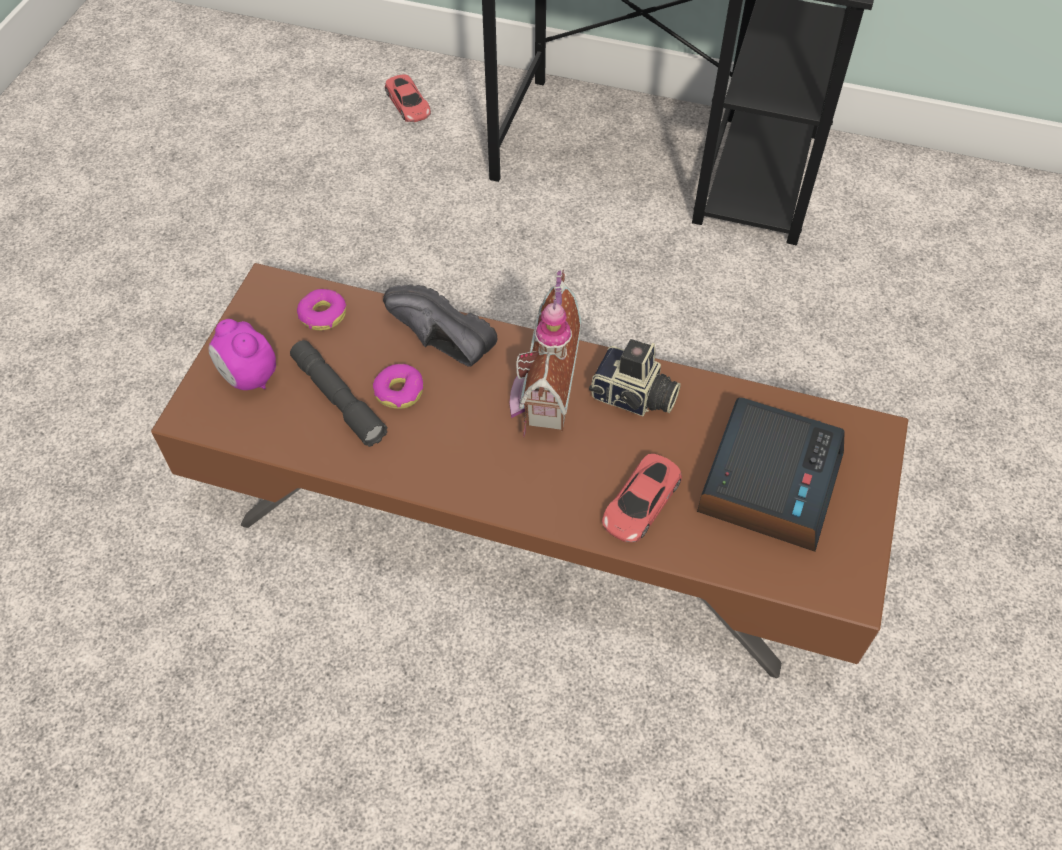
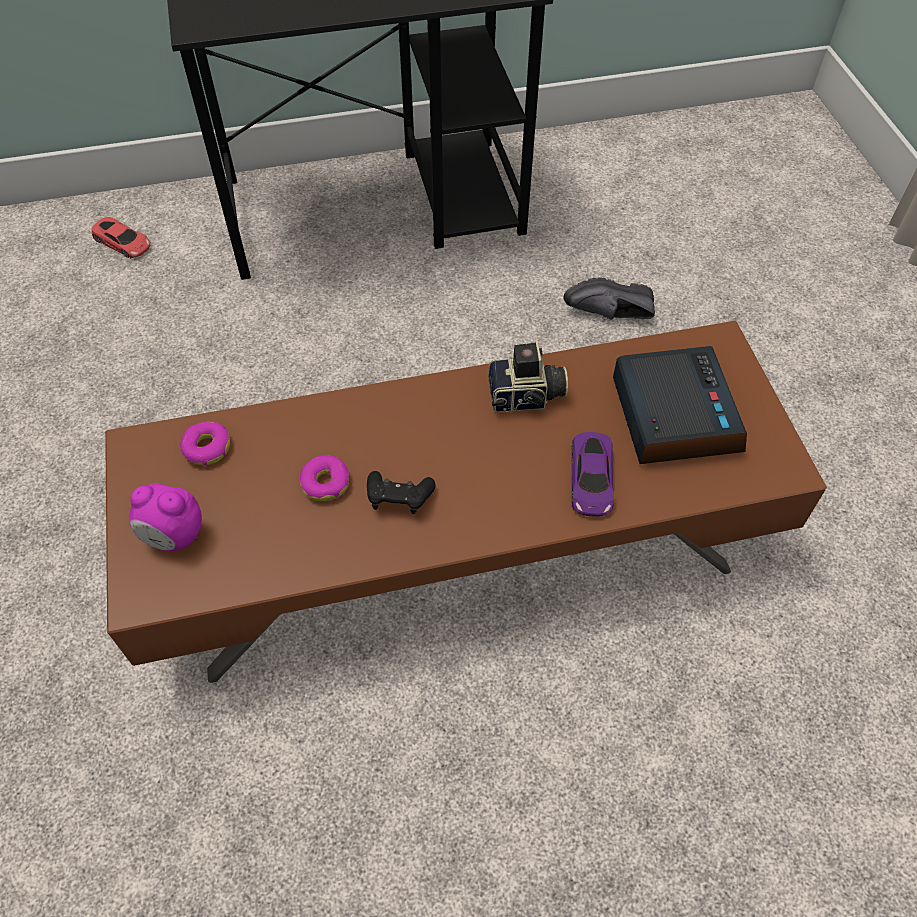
camera: 30 degrees left, 0 degrees up
grey flashlight [290,340,387,447] -> none
black shoe [383,284,497,367] -> black shoe moved to [563,277,655,320]
toy house [509,269,582,437] -> none
red toy car [602,454,682,542] -> purple toy car [571,432,614,517]
none -> black game controller [367,471,435,514]

